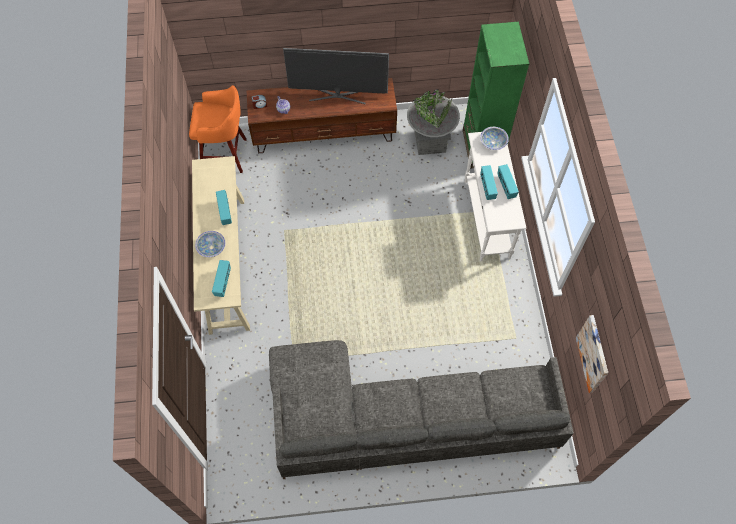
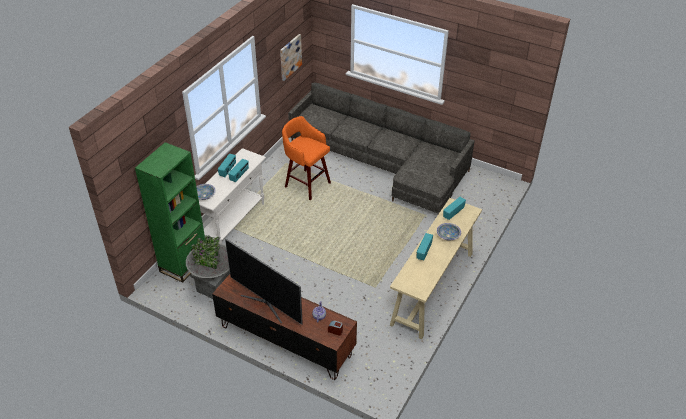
camera: 145 degrees left, 20 degrees down
orange stool [189,85,247,173] -> orange stool moved to [282,116,331,200]

